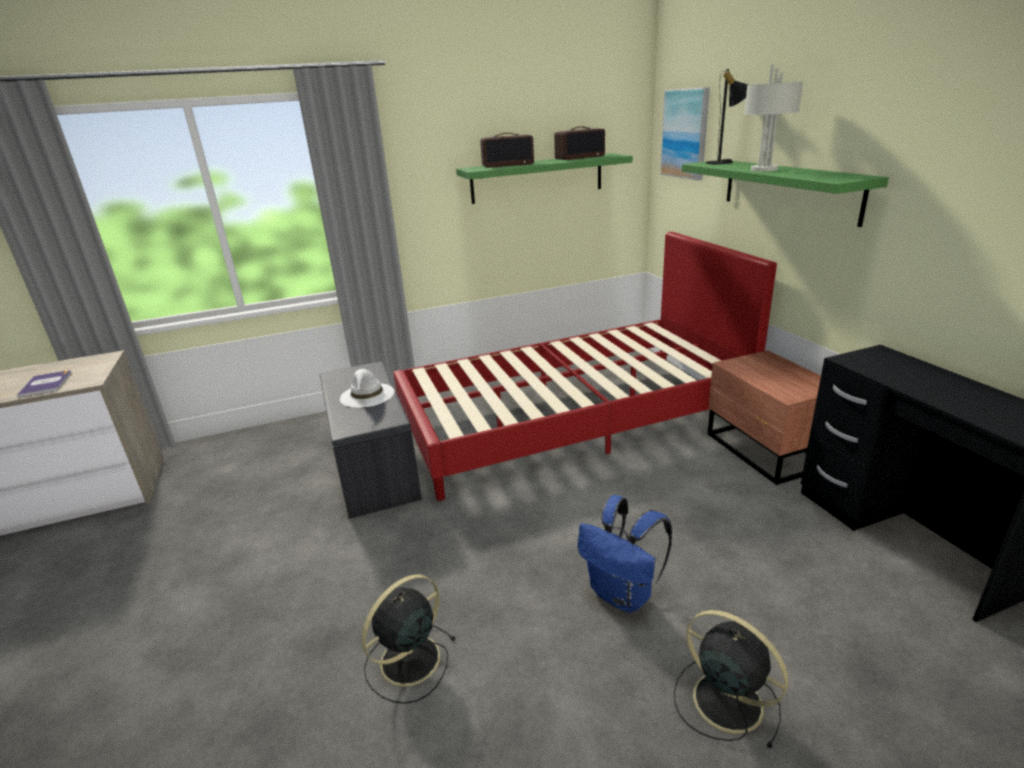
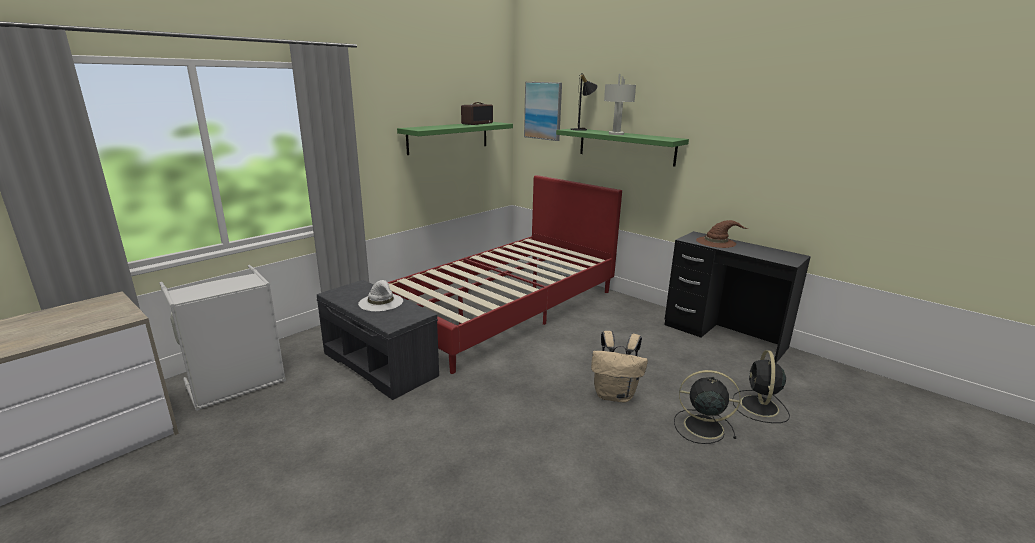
camera: 30 degrees left, 5 degrees down
book [17,370,72,398] -> none
black fan [362,574,456,704] -> black fan moved to [732,350,790,423]
radio [480,133,534,168] -> none
blue backpack [578,495,672,613] -> beige backpack [591,331,648,402]
brown nightstand [708,350,821,485] -> none
none -> grey laundry basket [159,265,286,411]
none -> brown hat [696,220,748,248]

